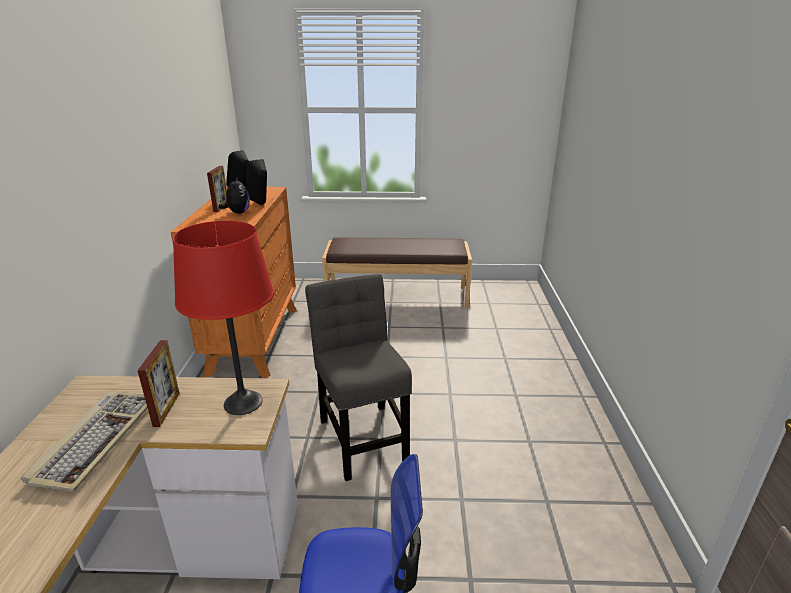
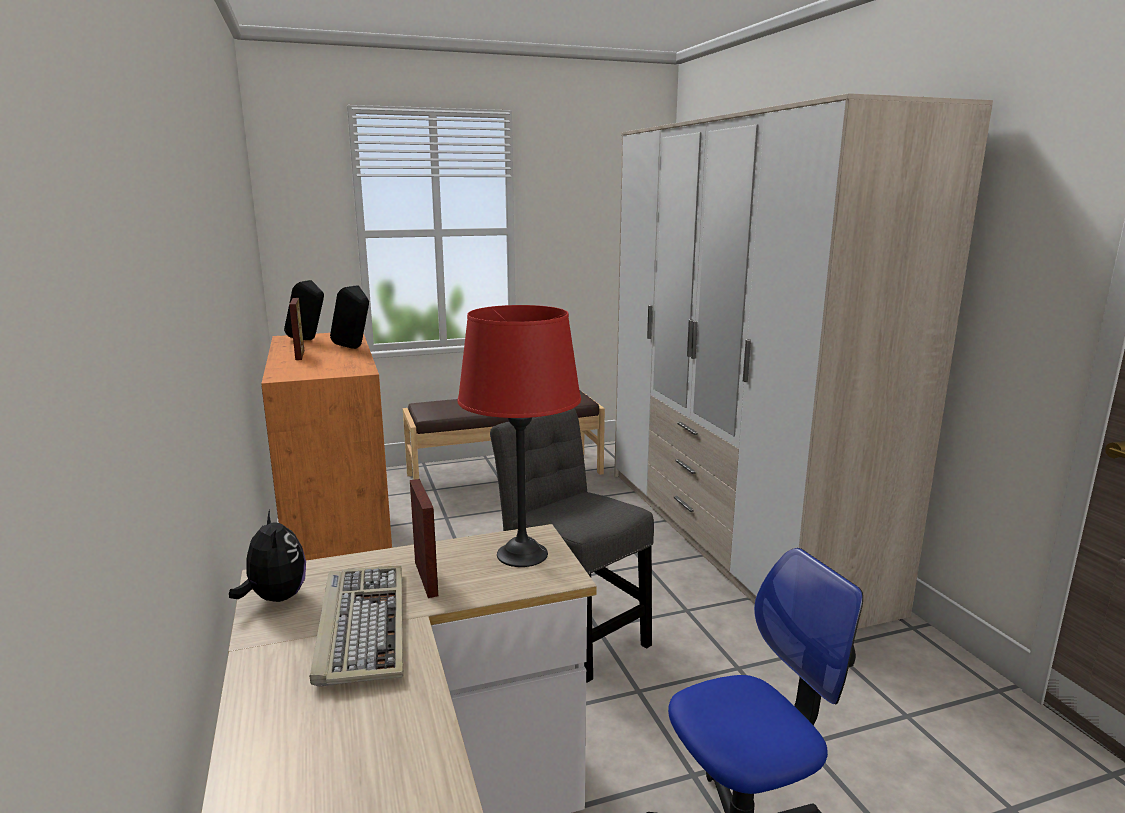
camera: 20 degrees left, 10 degrees down
plush toy [218,176,250,214] -> plush toy moved to [229,510,306,602]
none -> wardrobe [614,93,993,629]

